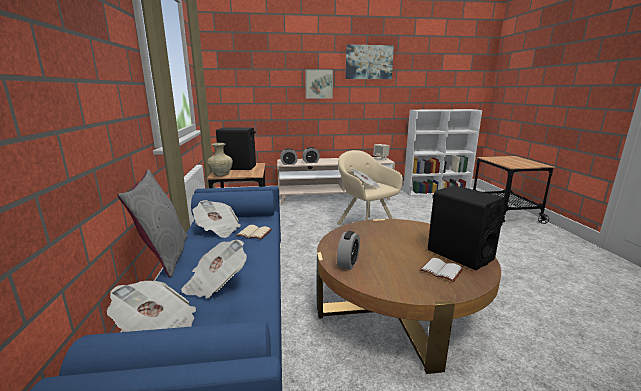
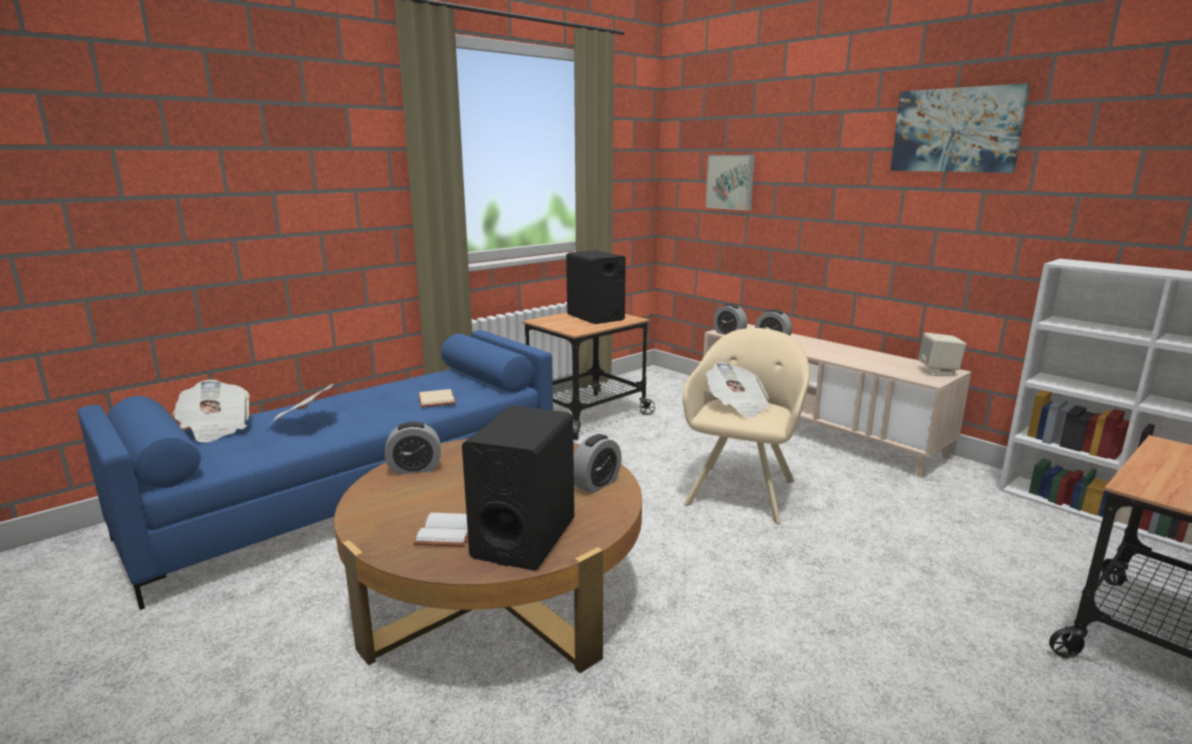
camera: 55 degrees right, 0 degrees up
grey pillow [117,169,188,278] -> none
newspaper [192,200,241,238] -> none
beige vase [207,143,233,176] -> none
picture [305,69,333,98] -> picture moved to [706,155,755,211]
none -> alarm clock [574,434,622,494]

